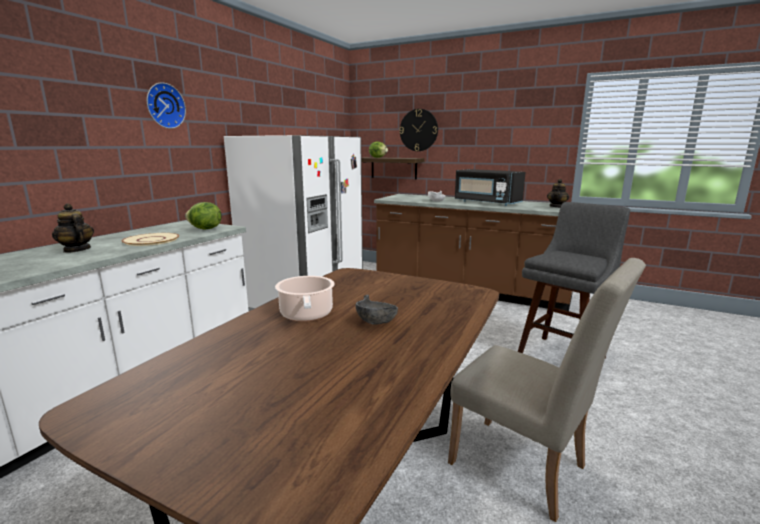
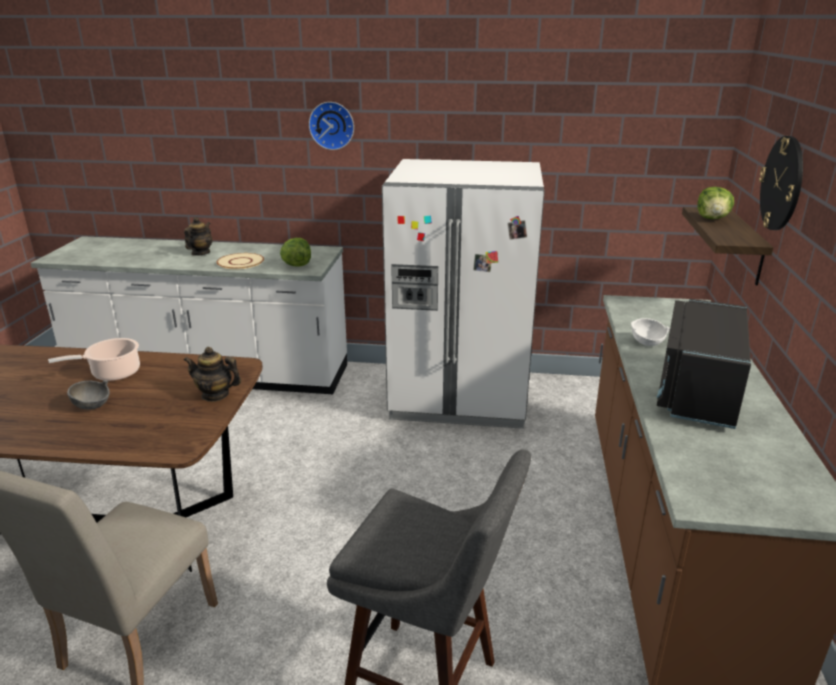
camera: 70 degrees right, 10 degrees up
teapot [547,179,569,208] -> teapot moved to [184,347,241,402]

